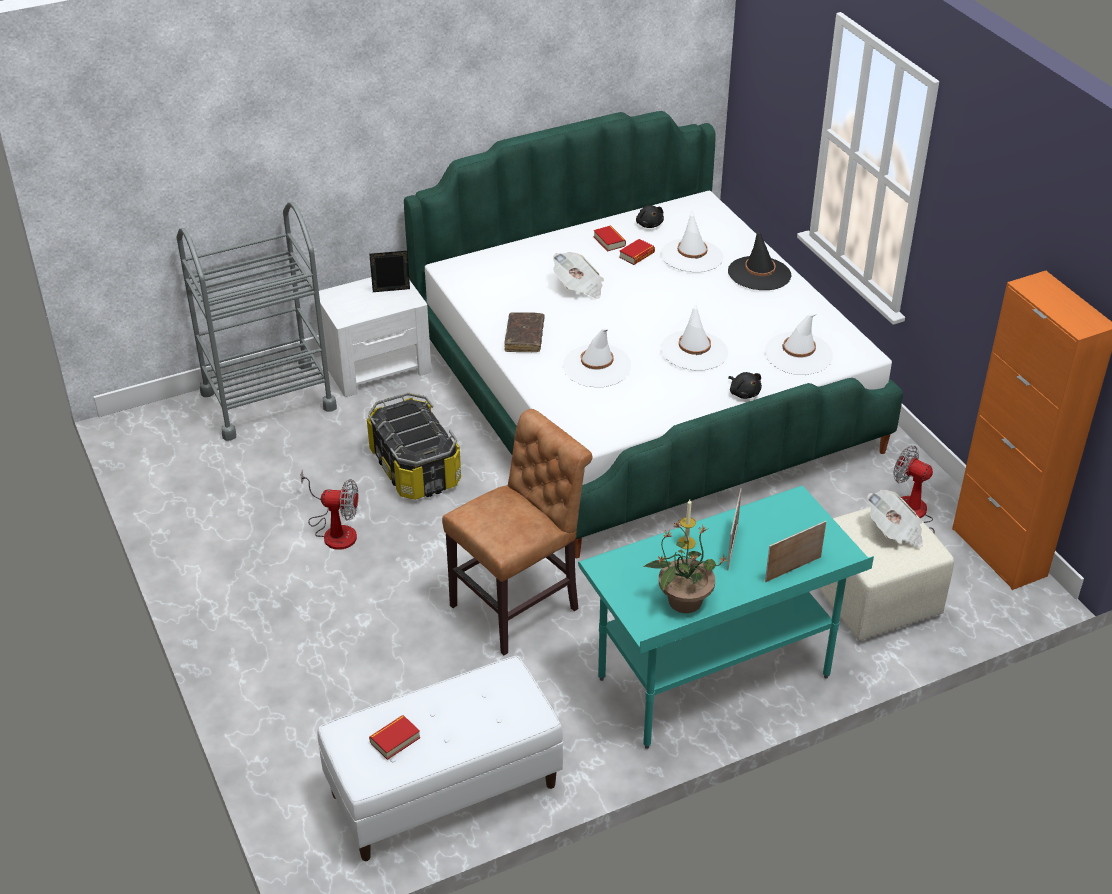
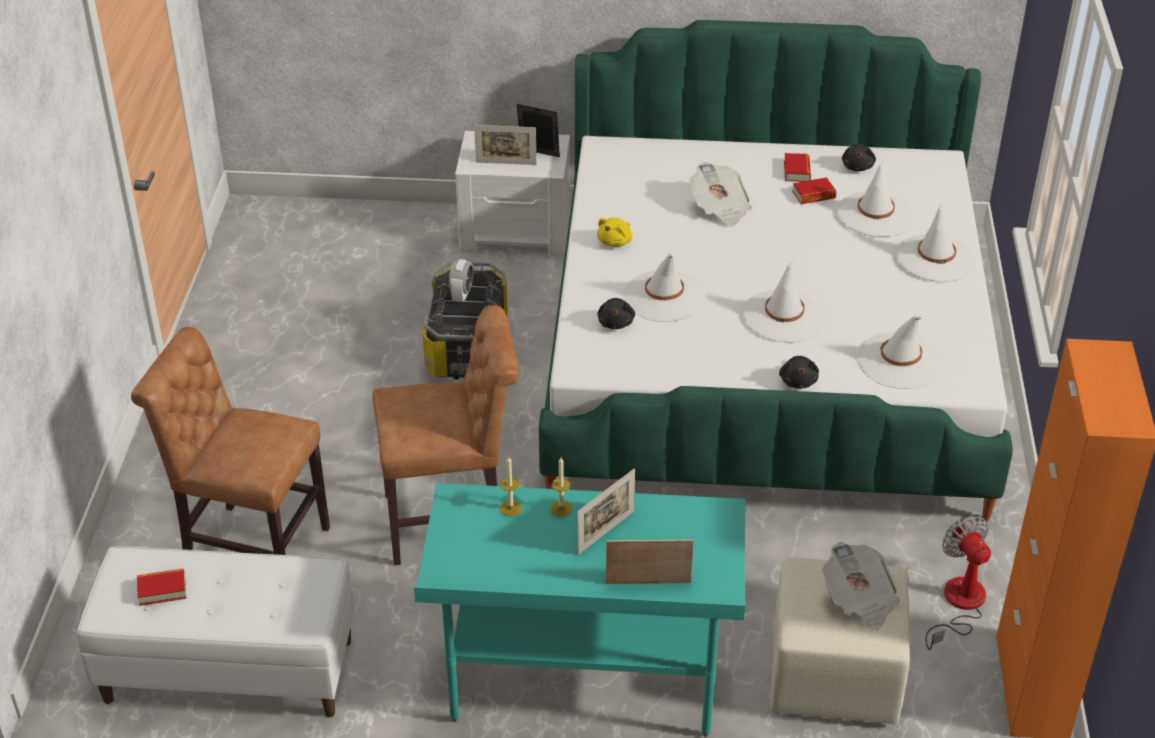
camera: 30 degrees right, 0 degrees up
grey cart [177,202,337,441] -> none
fan [300,469,358,550] -> none
brown book [504,312,544,352] -> yellow plush toy [597,217,633,247]
potted plant [643,520,728,613] -> none
black hat [728,229,791,290] -> white hat [896,202,976,282]
none -> brown chair [131,327,330,555]
none -> alarm clock [449,259,473,302]
none -> picture frame [474,125,537,165]
none -> candle [500,457,522,516]
none -> black plush toy [597,298,635,329]

